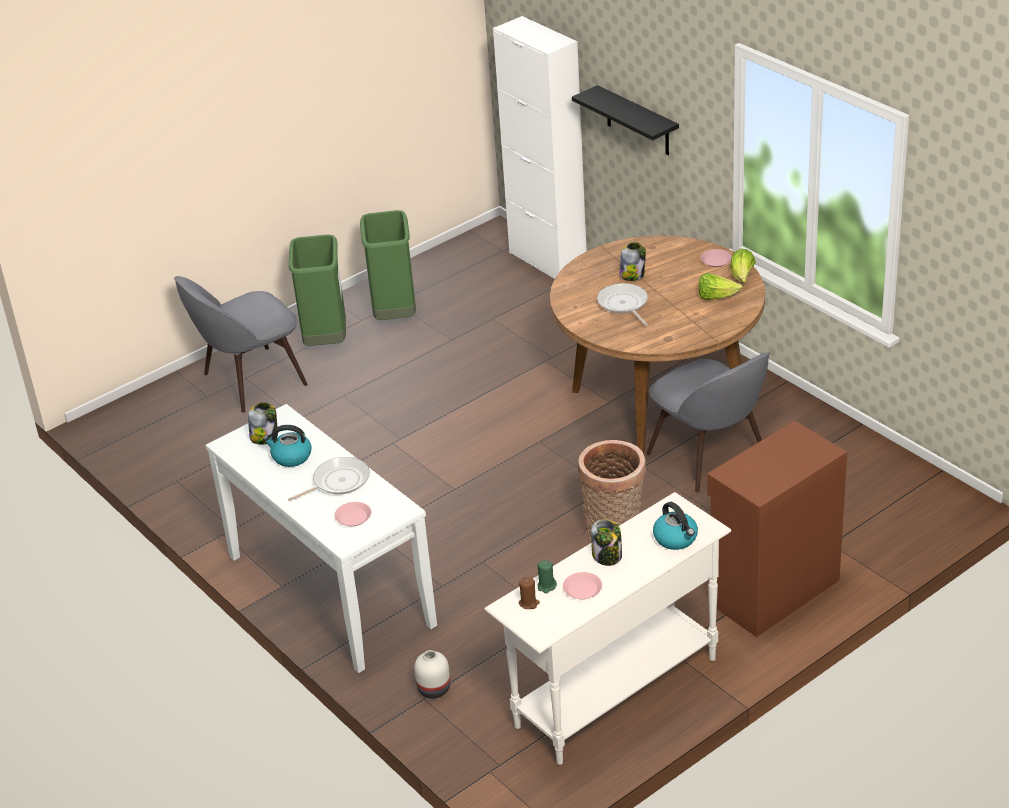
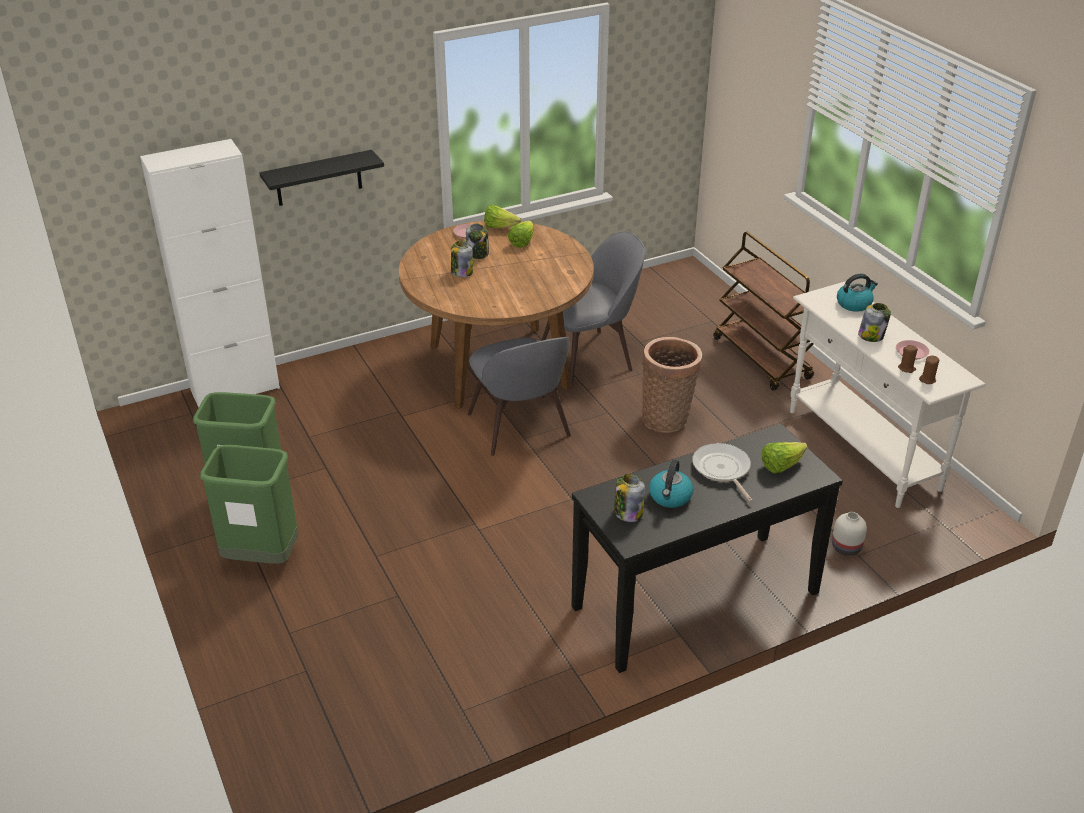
camera: 80 degrees left, 0 degrees up
grey chair [174,276,308,413] -> grey chair moved to [467,337,571,456]
white console table [206,404,437,673] -> black console table [571,424,843,673]
pink plate [335,502,371,526] -> lettuce [761,442,807,473]
green candle [537,560,557,594] -> brown candle [898,345,918,373]
frying pan [597,283,648,326] -> none
brown cabinet [707,420,847,637] -> brown cart [713,232,814,391]
none -> jar [466,224,489,259]

